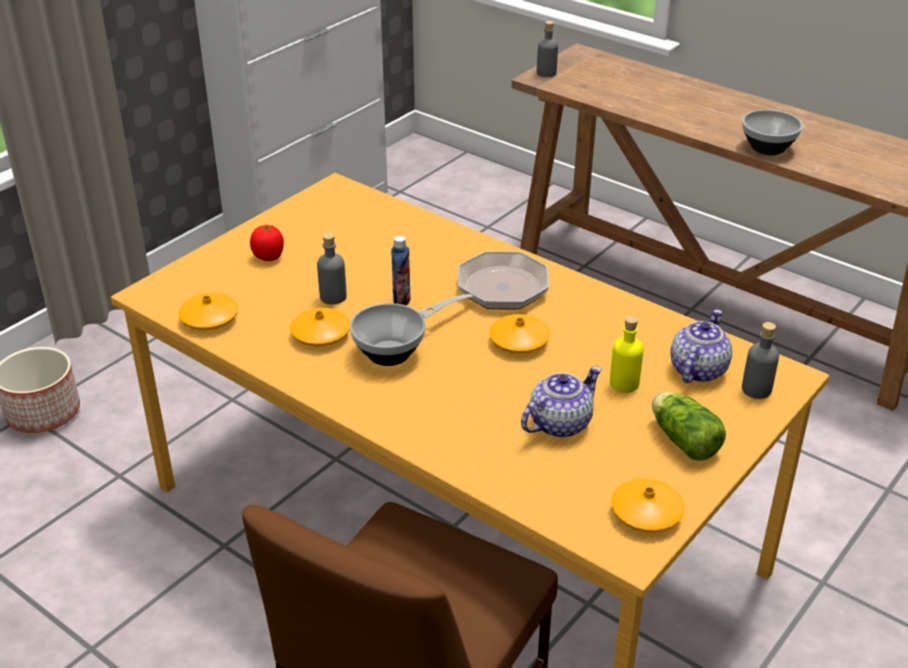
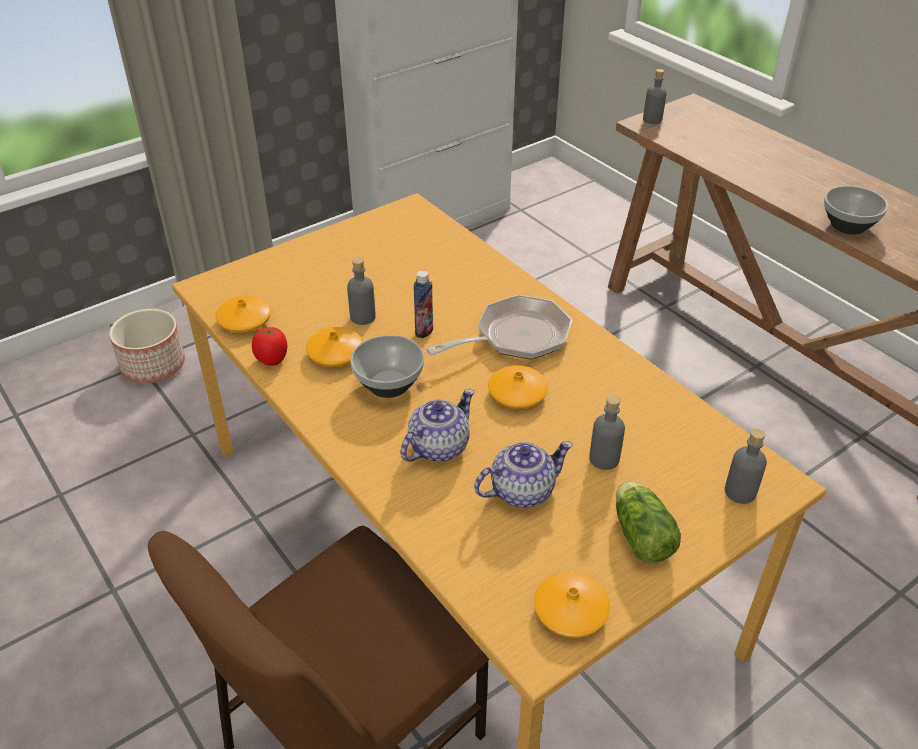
camera: 15 degrees right, 5 degrees up
tomato [250,225,284,261] -> tomato moved to [252,327,287,366]
yellow bottle [610,316,644,393] -> grey bottle [589,395,625,470]
teapot [670,309,732,383] -> teapot moved to [400,389,475,462]

